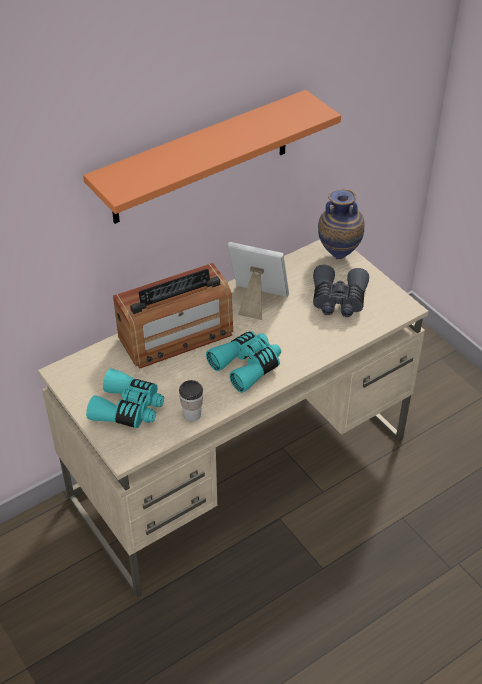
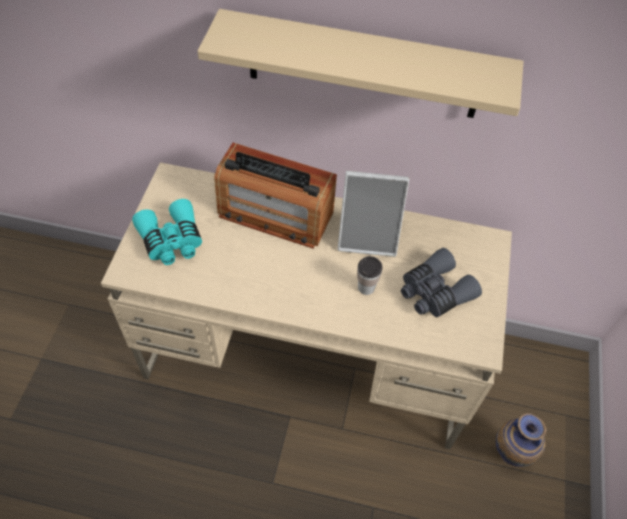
camera: 45 degrees right, 10 degrees up
orange shelf [83,90,341,224] -> beige shelf [197,9,524,118]
cup [179,380,203,421] -> cup moved to [357,256,383,295]
turquoise binoculars [206,331,281,393] -> none
picture frame [227,242,289,320] -> picture frame turned 120 degrees clockwise [338,171,409,257]
vase [318,189,365,259] -> vase moved to [496,413,547,467]

